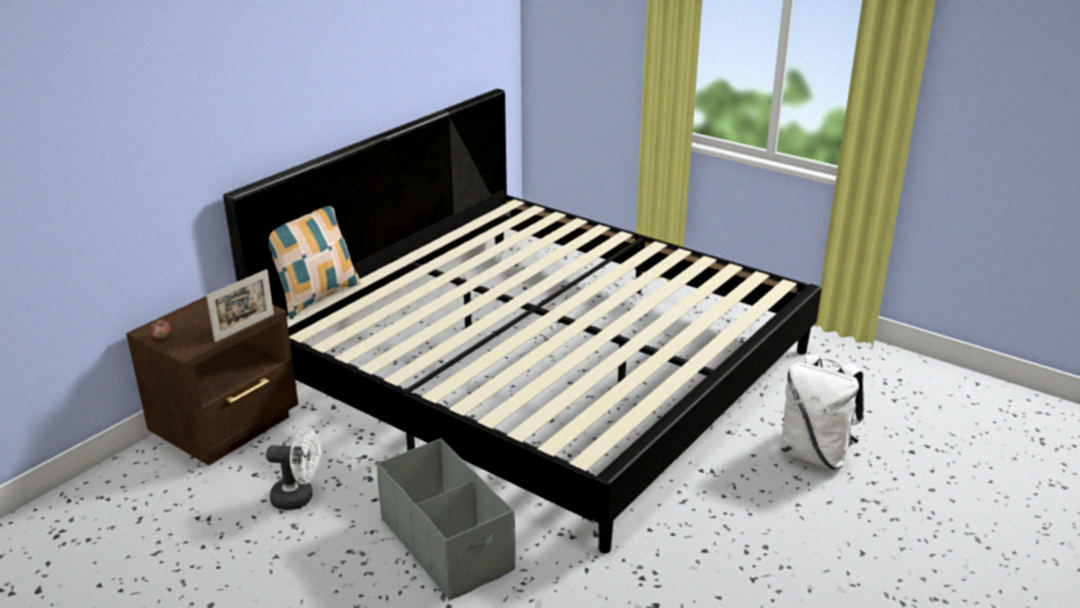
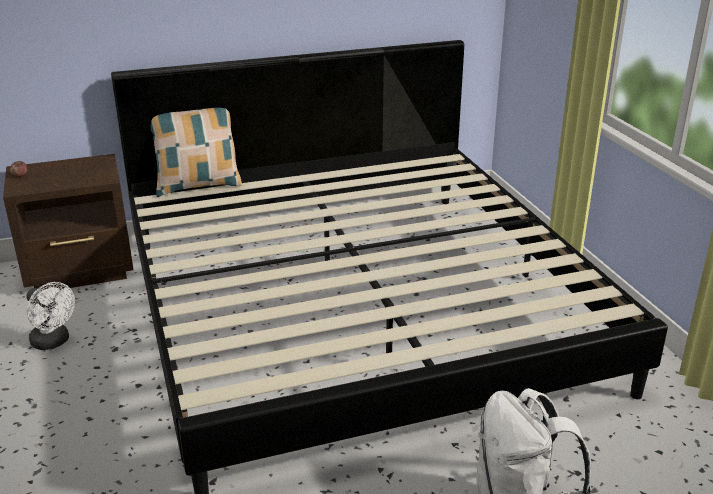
camera: 35 degrees right, 0 degrees up
picture frame [206,269,274,342] -> none
grey storage box [377,438,515,601] -> none

